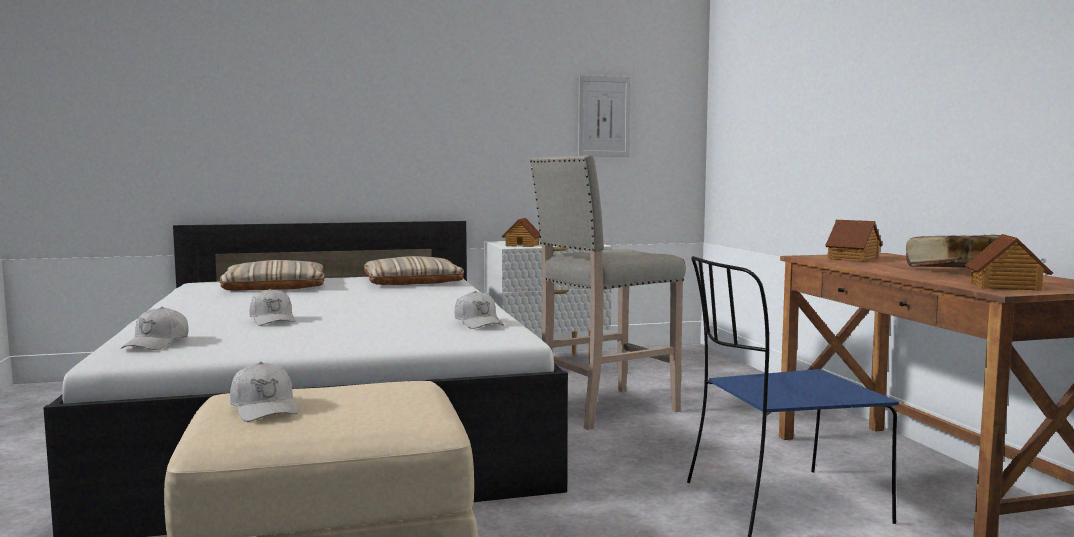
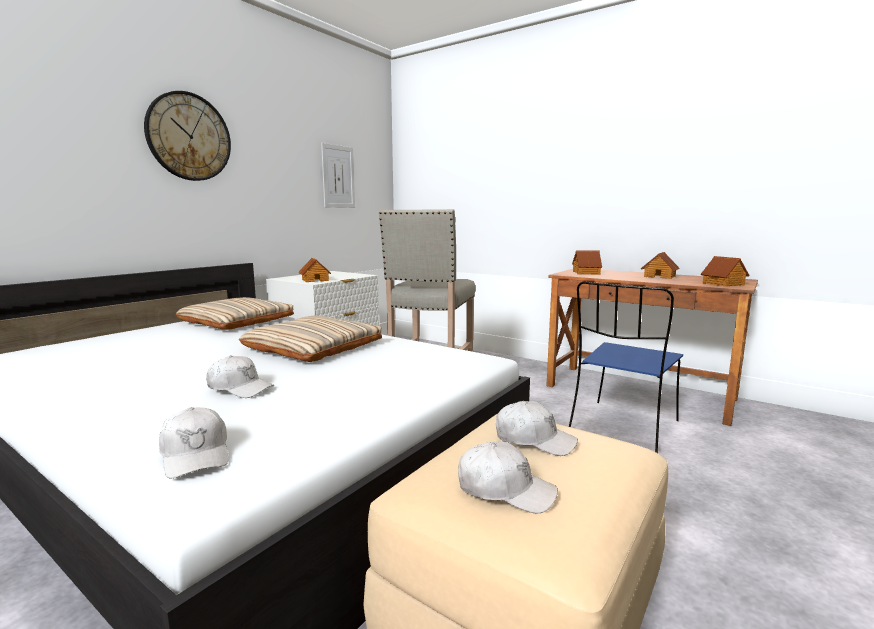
camera: 40 degrees left, 5 degrees up
beige pillow [219,260,325,291] -> beige pillow moved to [239,316,382,362]
white cap [455,291,504,329] -> white cap moved to [496,401,578,456]
book [906,235,1000,267] -> toy house [641,252,680,279]
none -> wall clock [144,91,231,181]

